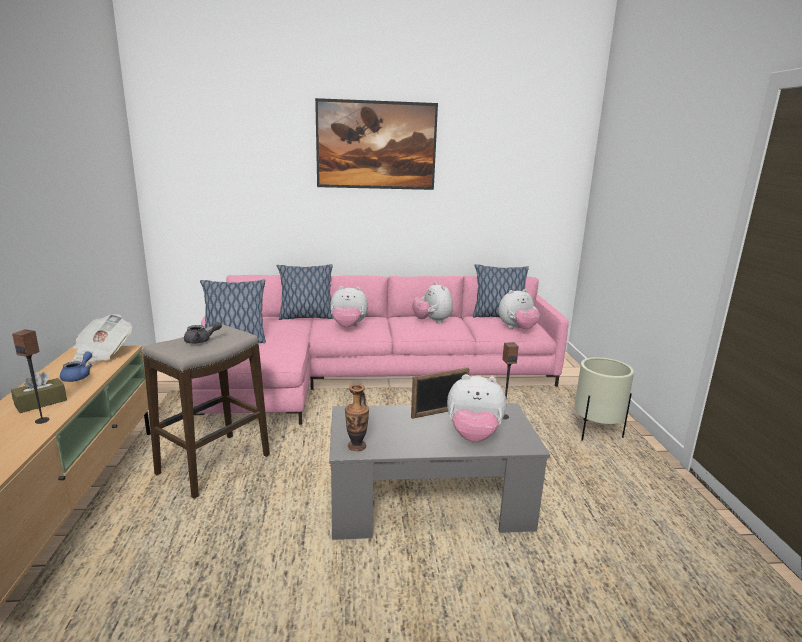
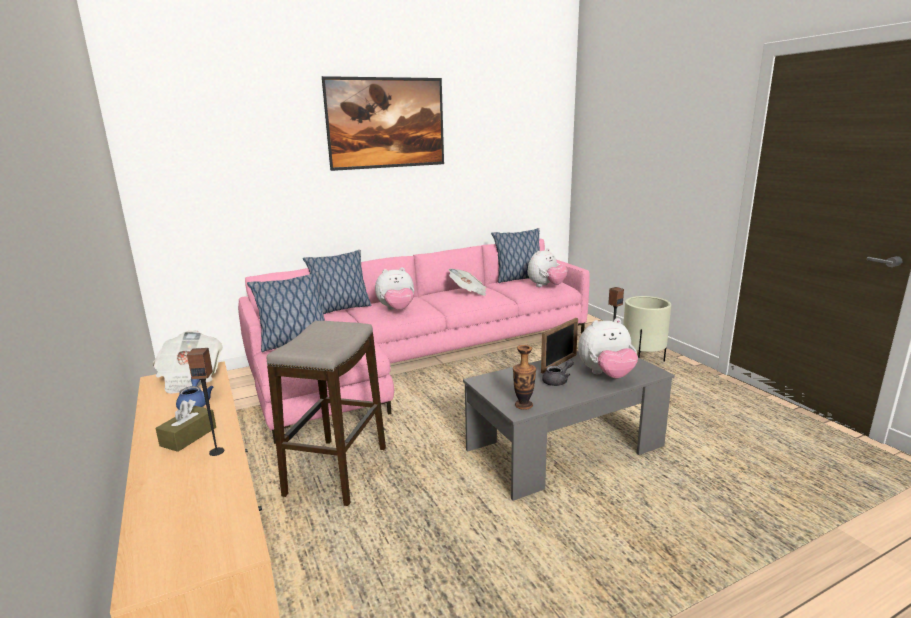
camera: 20 degrees left, 0 degrees up
grey teapot [184,322,222,344] -> grey teapot moved to [542,359,574,386]
plush toy [412,282,453,323] -> newspaper [449,268,486,296]

